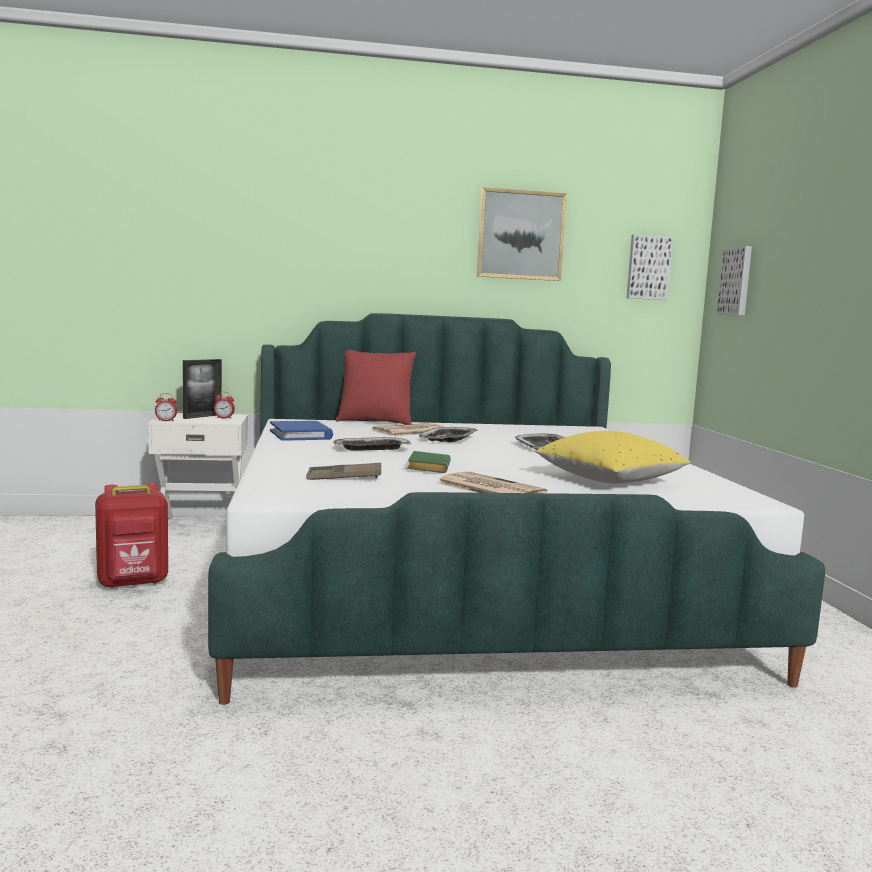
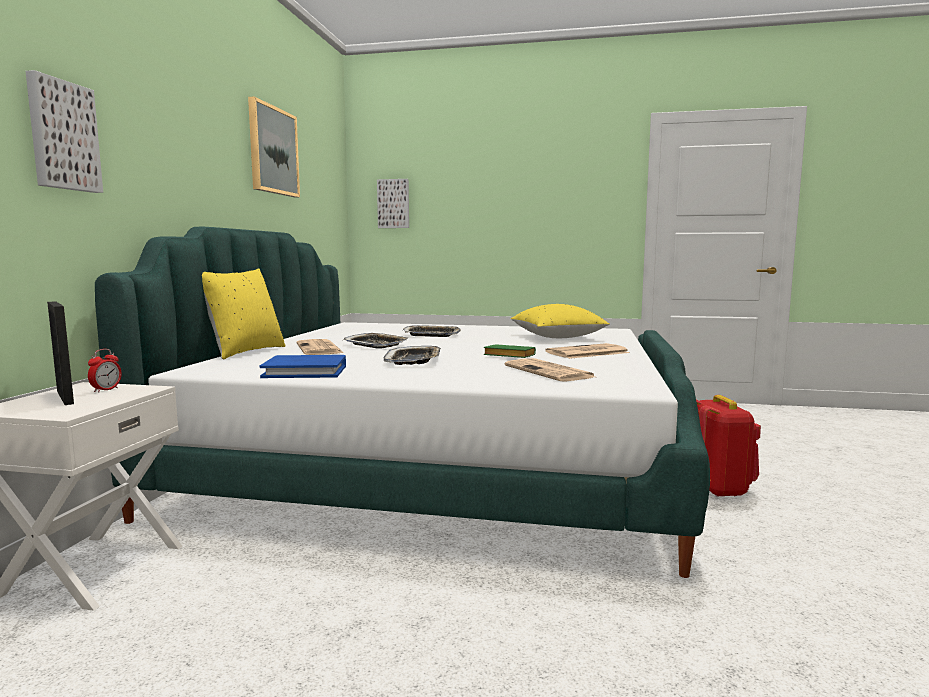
camera: 70 degrees left, 0 degrees up
red backpack [95,483,168,589] -> red backpack moved to [696,395,761,497]
alarm clock [155,393,177,422] -> none
brown tray [306,463,381,480] -> newspaper [504,358,595,382]
red pillow [336,350,417,424] -> yellow pillow [202,268,285,359]
picture [627,234,673,300] -> picture moved to [26,70,103,193]

